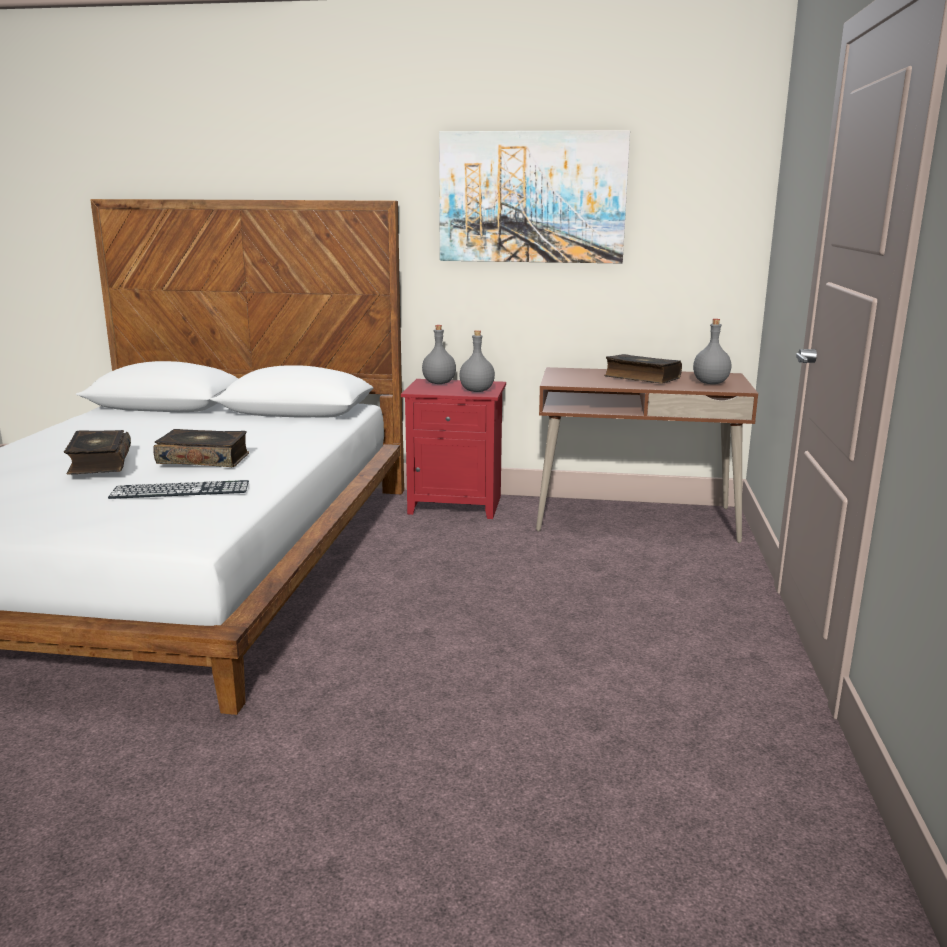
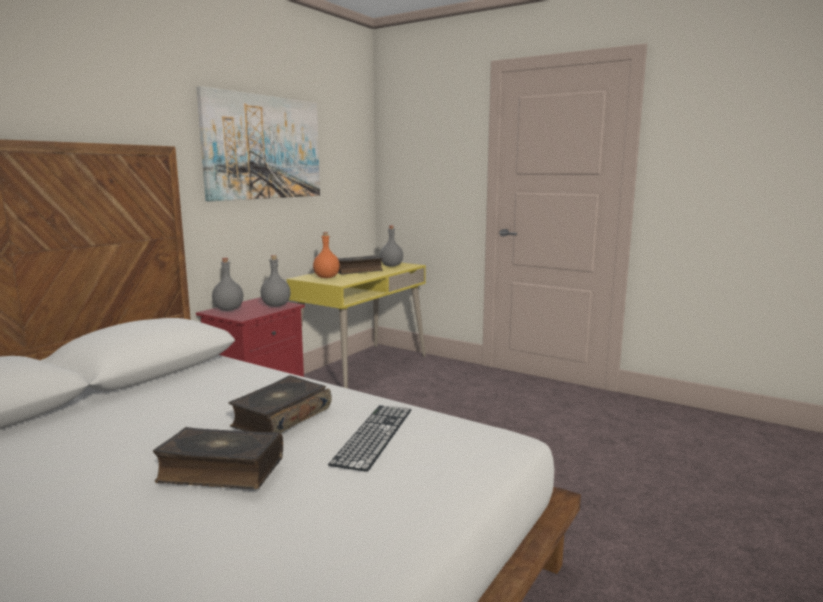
camera: 65 degrees left, 5 degrees down
brown desk [536,367,758,543] -> yellow desk [287,261,426,388]
none -> orange bottle [313,232,340,278]

